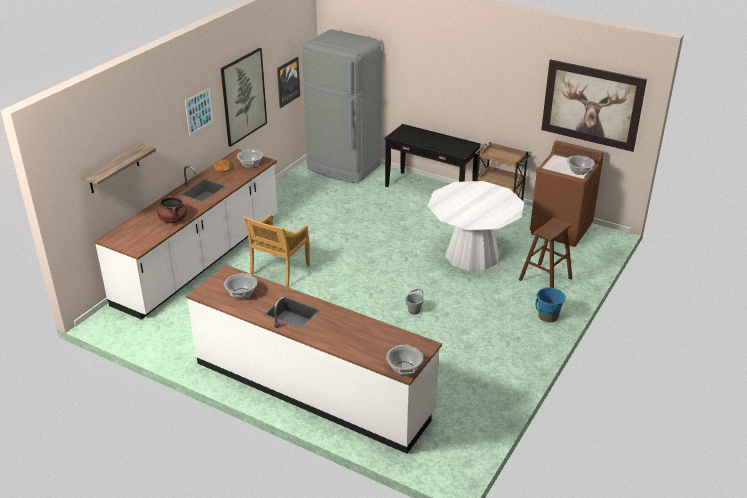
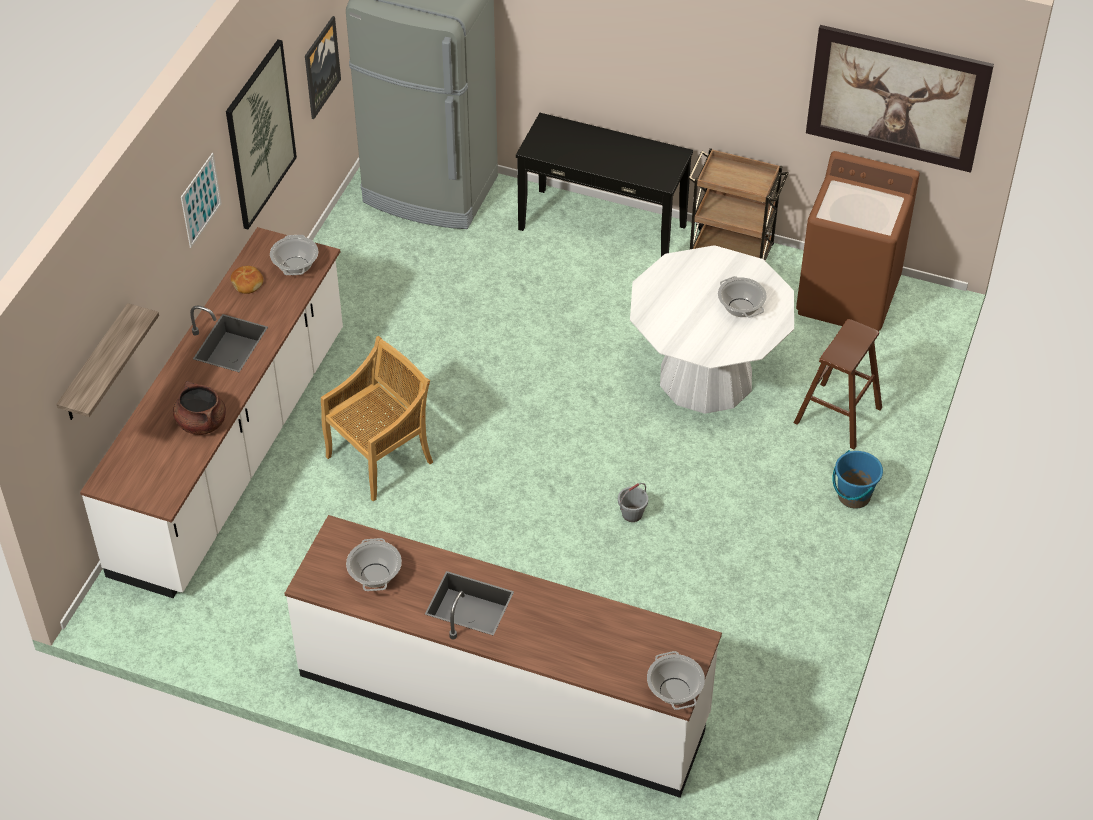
camera: 10 degrees left, 15 degrees up
beige chair [243,214,310,287] -> beige chair turned 150 degrees counterclockwise [321,336,433,502]
cooking pot [567,156,595,175] -> cooking pot moved to [718,276,767,318]

